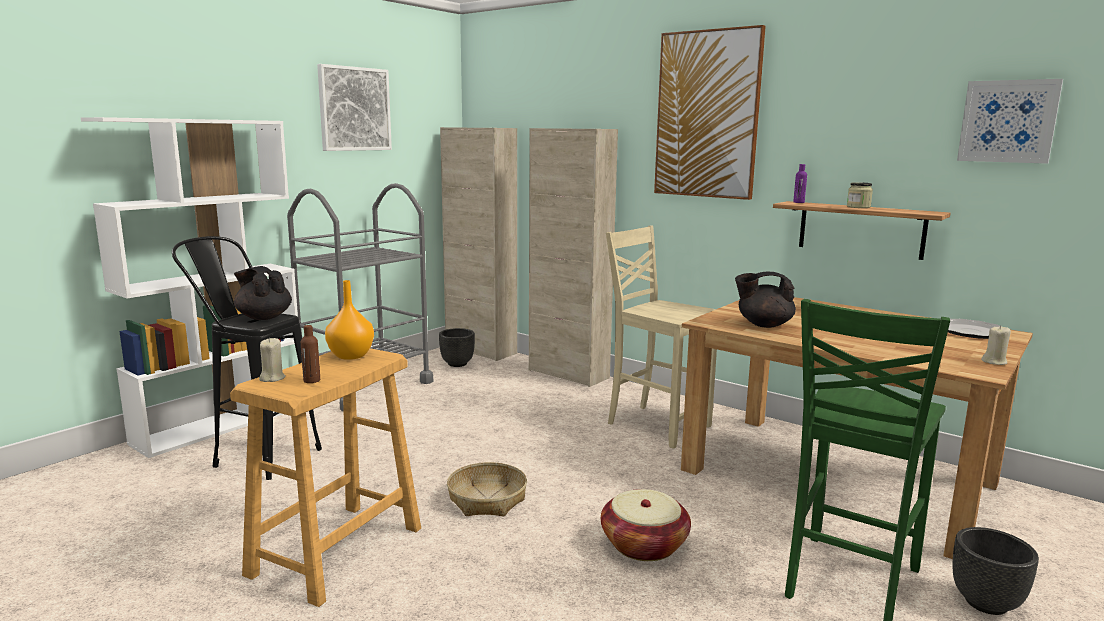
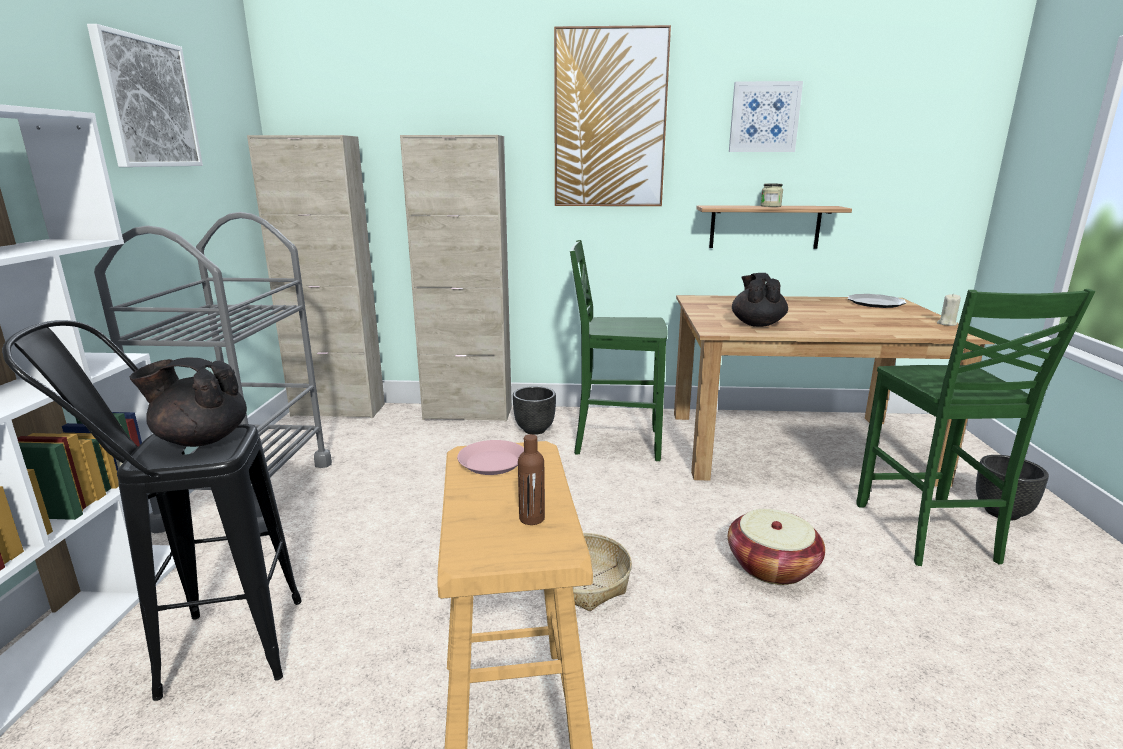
camera: 35 degrees left, 5 degrees up
beige candle [259,338,286,382] -> none
orange vase [325,280,374,360] -> pink plate [457,440,524,475]
black planter [439,328,475,367] -> black planter moved to [513,386,556,435]
beige chair [606,225,717,449] -> green chair [570,240,667,461]
black teapot [735,272,796,328] -> black teapot turned 120 degrees clockwise [732,273,788,327]
purple bottle [793,164,807,203] -> none
picture [957,79,1063,164] -> picture moved to [729,81,803,152]

